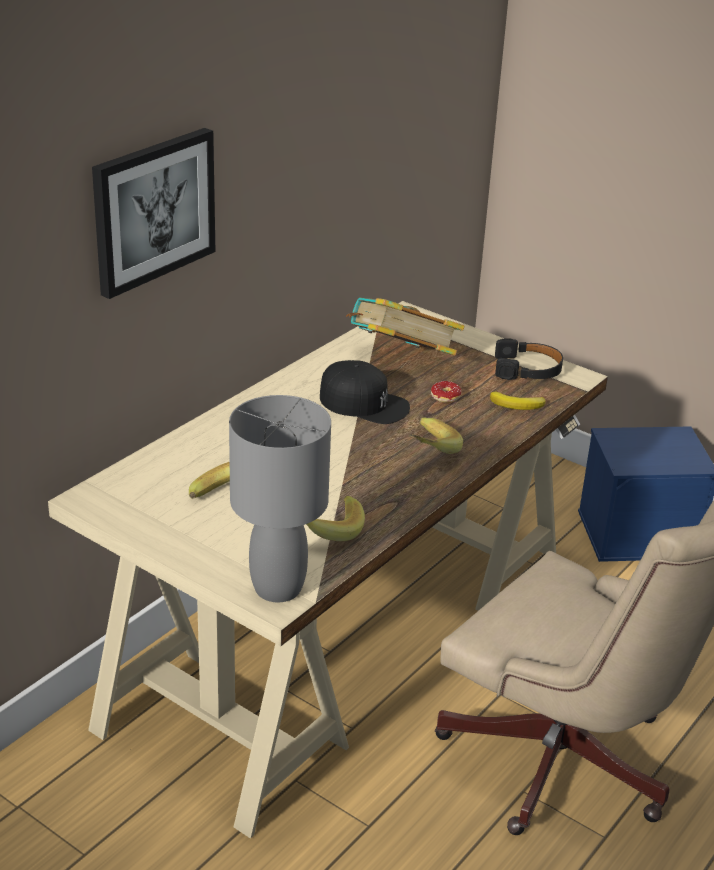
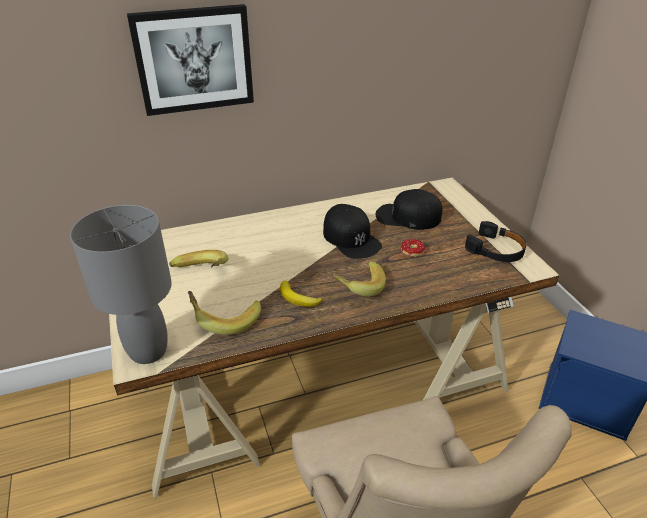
camera: 35 degrees right, 5 degrees up
book [346,298,465,355] -> black cap [376,189,442,230]
banana [490,391,546,410] -> banana moved to [280,281,322,307]

